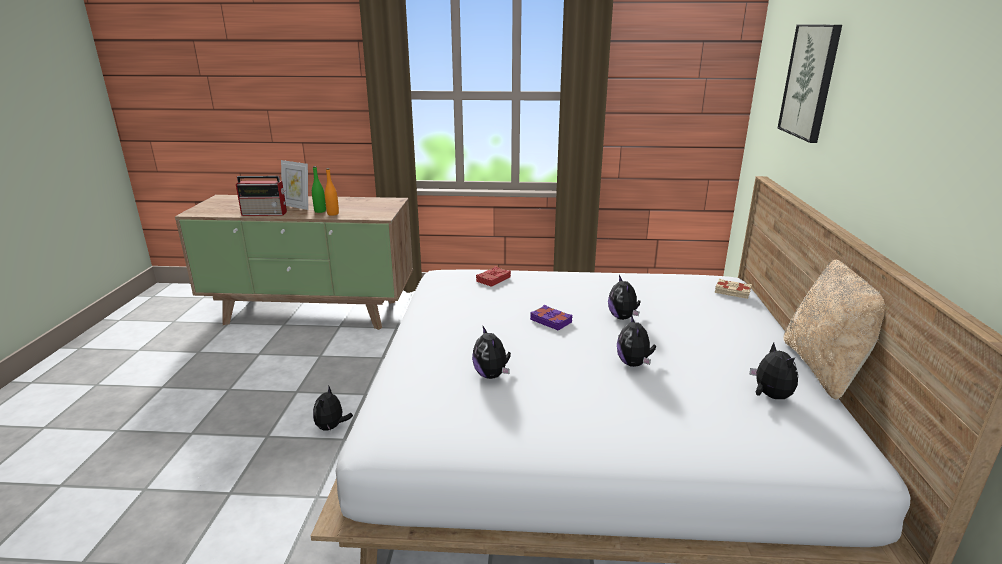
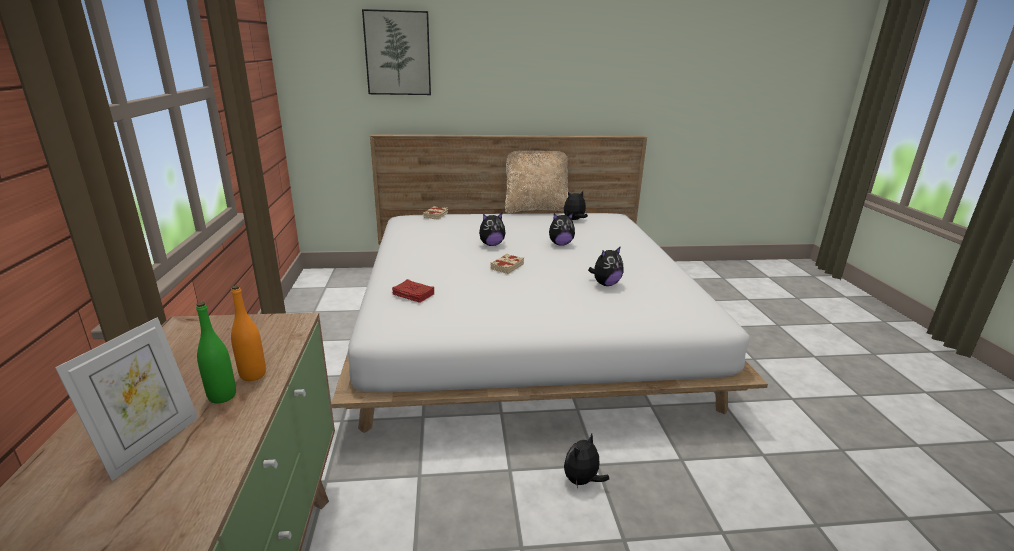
camera: 100 degrees left, 0 degrees up
radio [236,176,287,216] -> none
plush toy [313,386,353,431] -> plush toy turned 135 degrees clockwise [564,433,609,488]
purple book [530,305,573,331] -> beige book [490,254,524,274]

